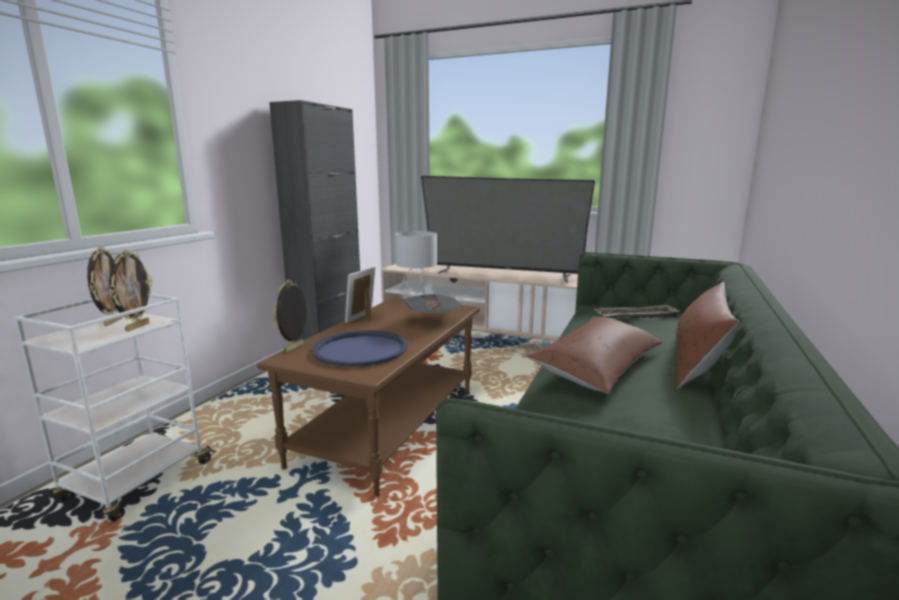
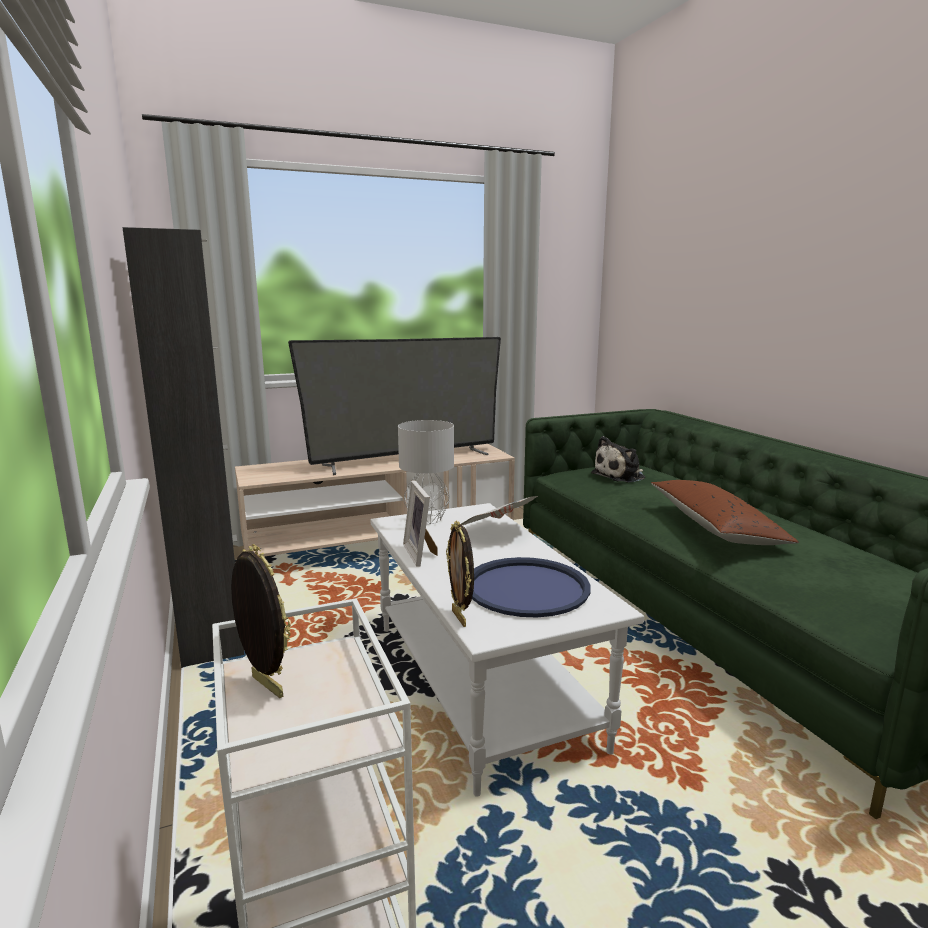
camera: 45 degrees left, 0 degrees up
picture frame [109,249,153,332] -> none
brown coffee table [257,297,480,497] -> white coffee table [371,503,644,797]
tray [593,304,679,318] -> plush toy [591,436,645,483]
brown pillow [675,282,739,389] -> none

